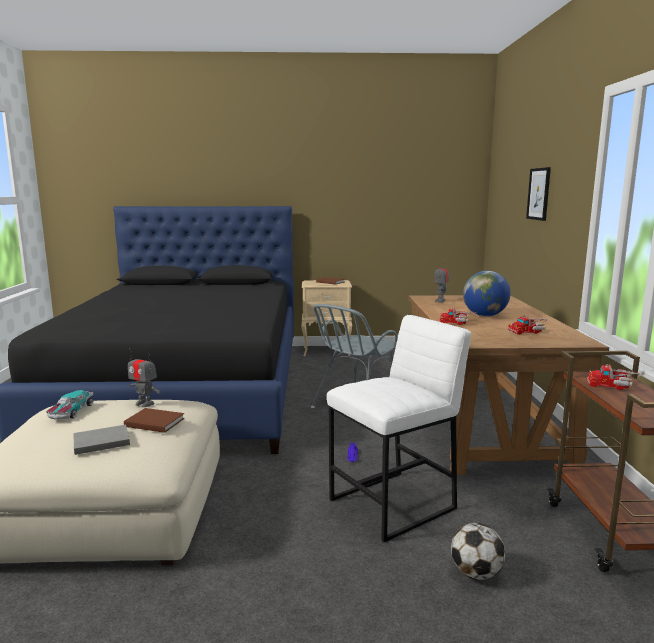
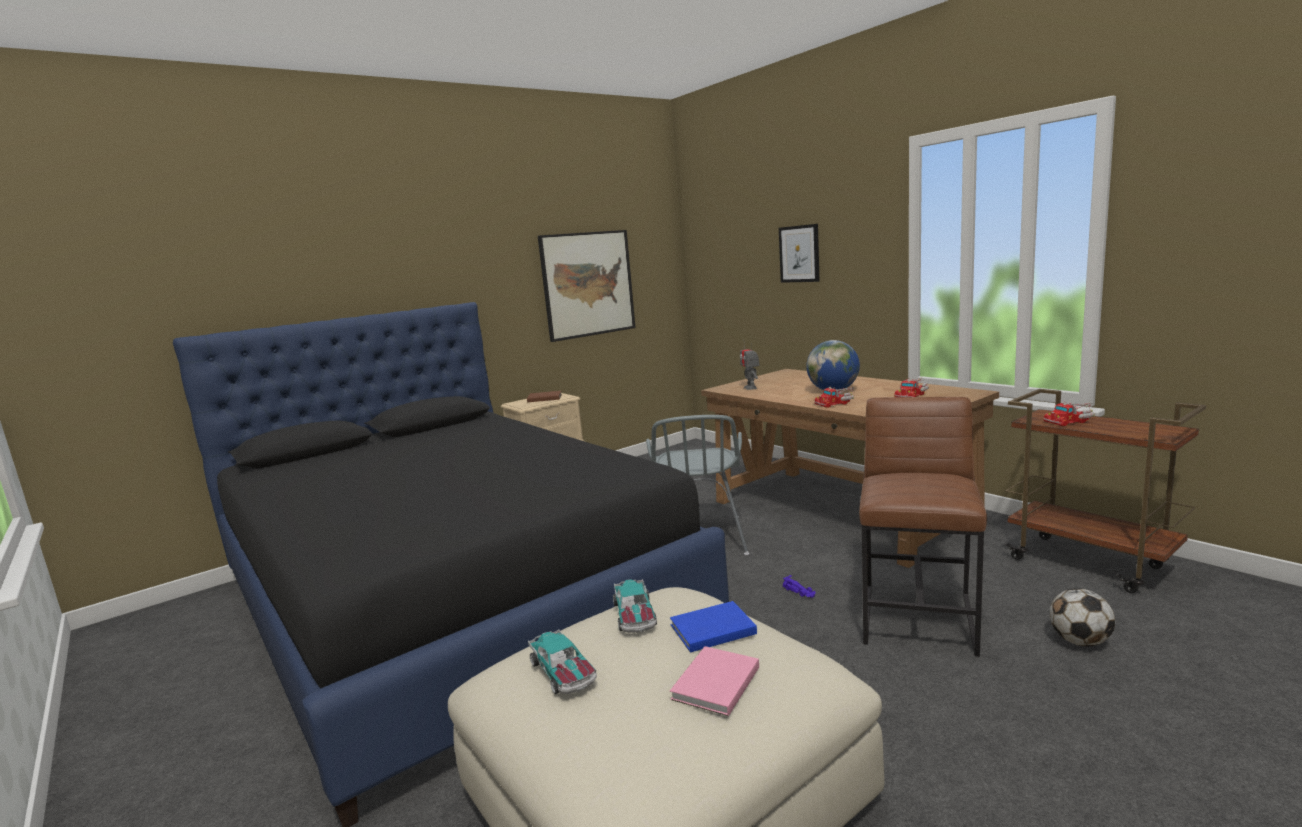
camera: 35 degrees left, 0 degrees up
grey book [73,425,130,455] -> pink book [670,646,759,716]
brown book [124,408,185,433] -> blue book [670,601,757,653]
toy robot [128,349,161,407] -> toy car [613,579,657,633]
white chair [327,315,471,542] -> brown chair [859,397,987,657]
none -> picture [538,230,636,342]

